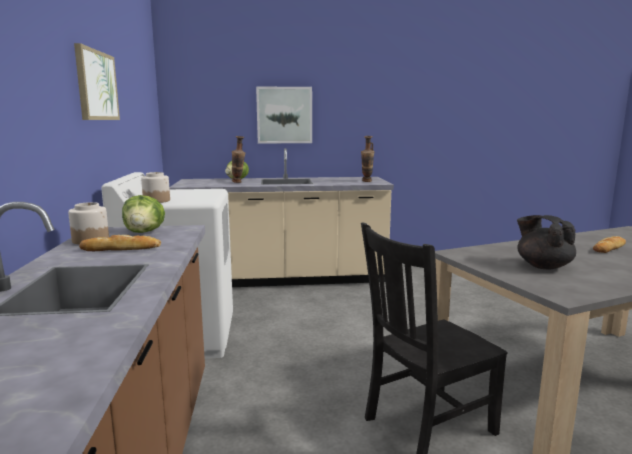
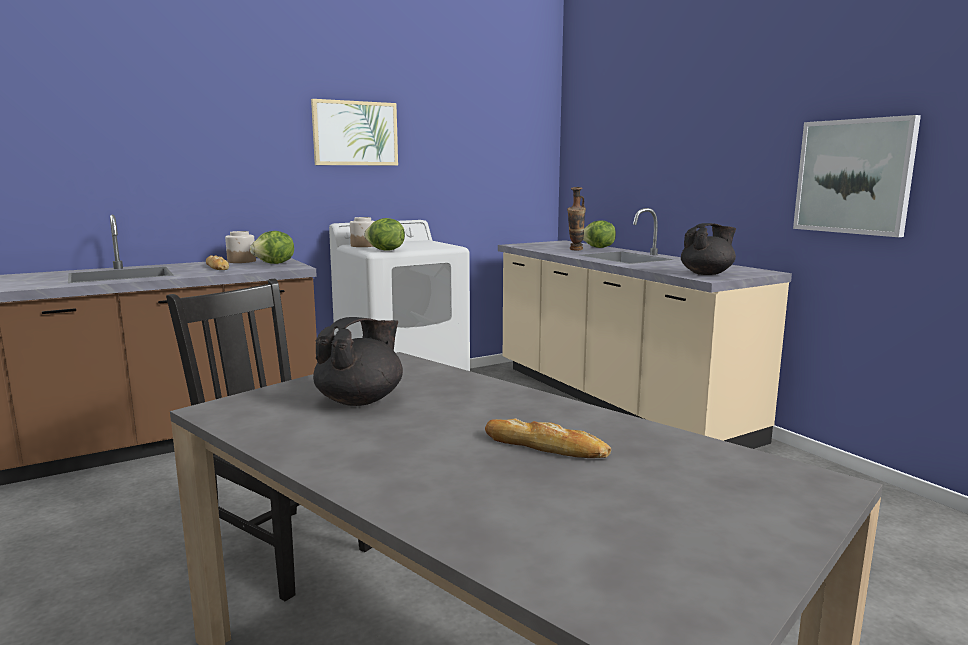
camera: 65 degrees right, 0 degrees up
picture [256,86,312,143] -> picture moved to [793,115,921,237]
vase [361,136,374,182] -> black teapot [681,223,736,275]
none -> lettuce [364,218,405,251]

